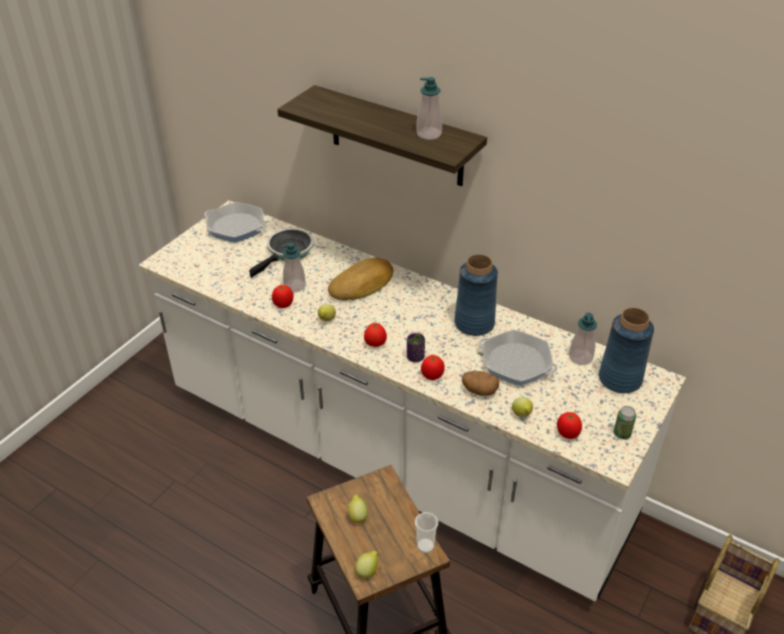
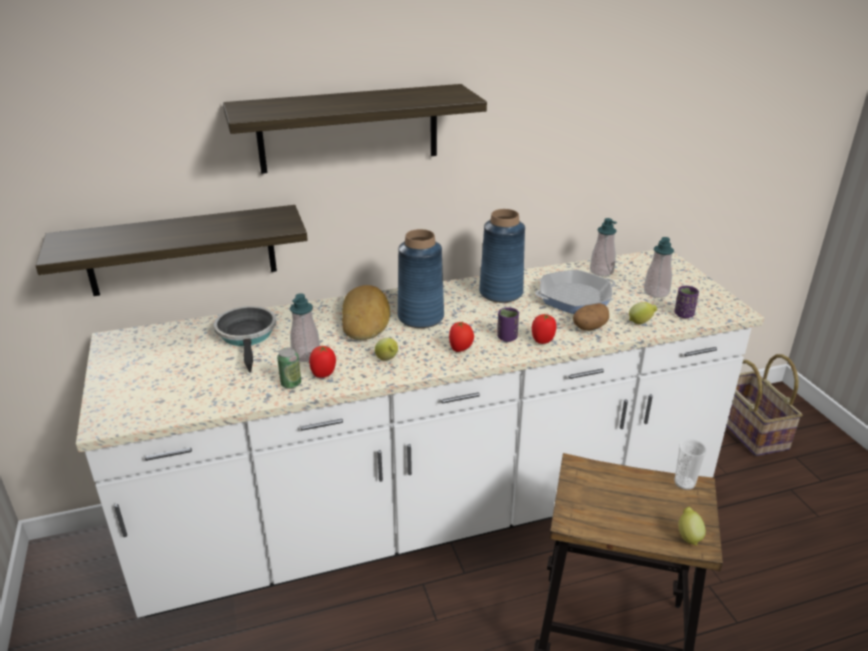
camera: 50 degrees left, 10 degrees down
frying pan [204,202,267,243] -> none
lemon [348,494,368,524] -> none
soap dispenser [416,77,442,140] -> soap dispenser moved to [644,237,674,298]
tomato [557,412,582,439] -> purple cup [674,286,699,318]
blue vase [599,308,654,393] -> blue vase moved to [398,229,444,328]
can [614,406,636,439] -> can moved to [277,347,301,389]
none -> shelf [36,205,308,296]

